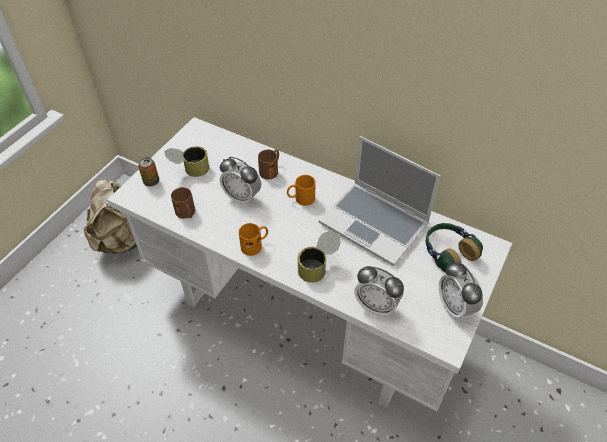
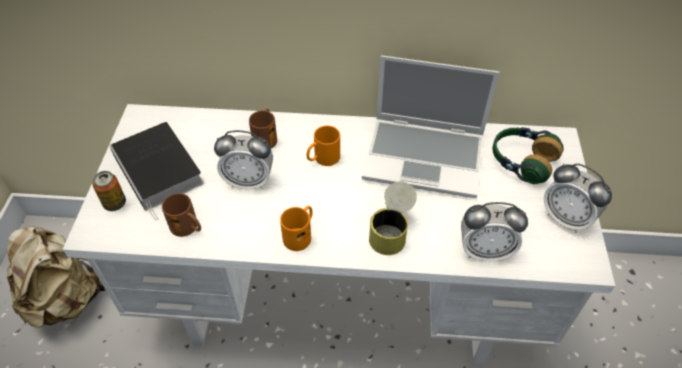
camera: 25 degrees left, 0 degrees up
can [165,146,209,177] -> book [109,122,204,221]

